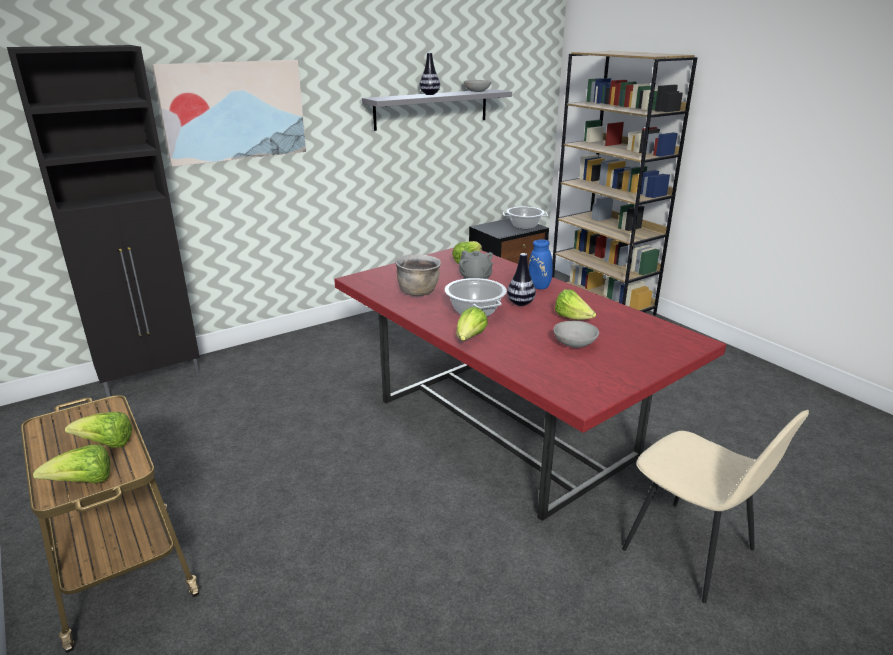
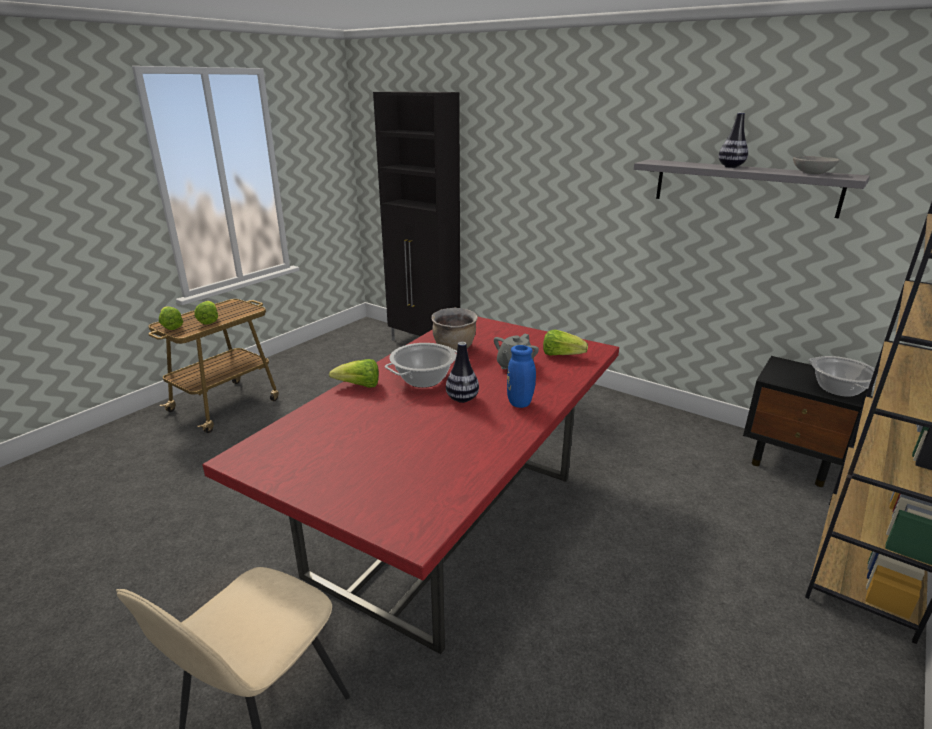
camera: 70 degrees right, 0 degrees up
picture [152,60,306,167] -> none
grey bowl [553,321,599,348] -> none
lettuce [555,289,596,320] -> none

